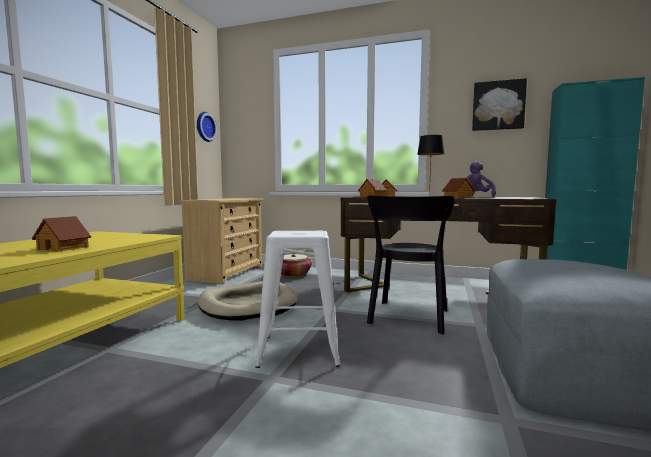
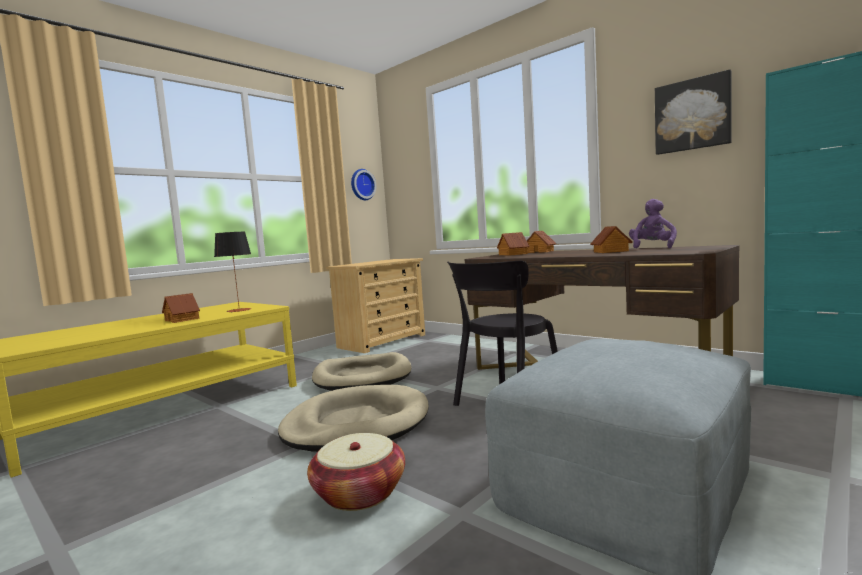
camera: 25 degrees right, 0 degrees up
white stool [255,231,340,368] -> beige dog bed [278,385,429,452]
basket [281,254,312,277] -> basket moved to [307,433,405,511]
table lamp [417,135,445,197] -> table lamp moved to [214,232,251,312]

